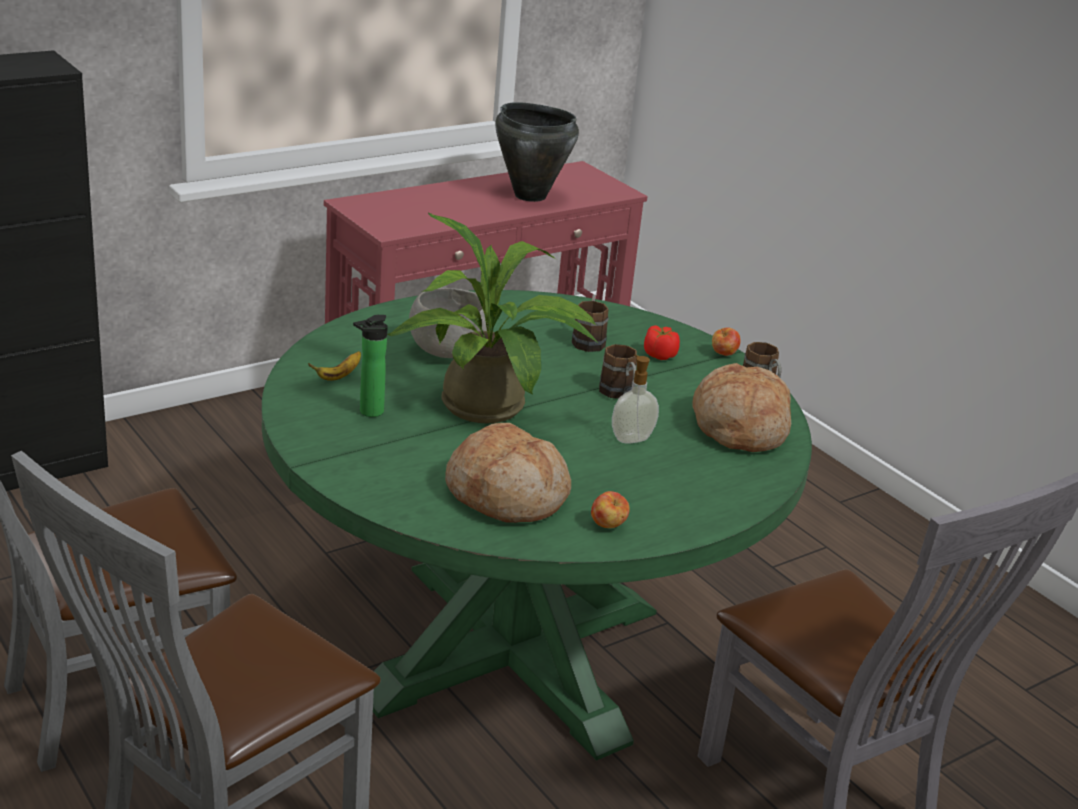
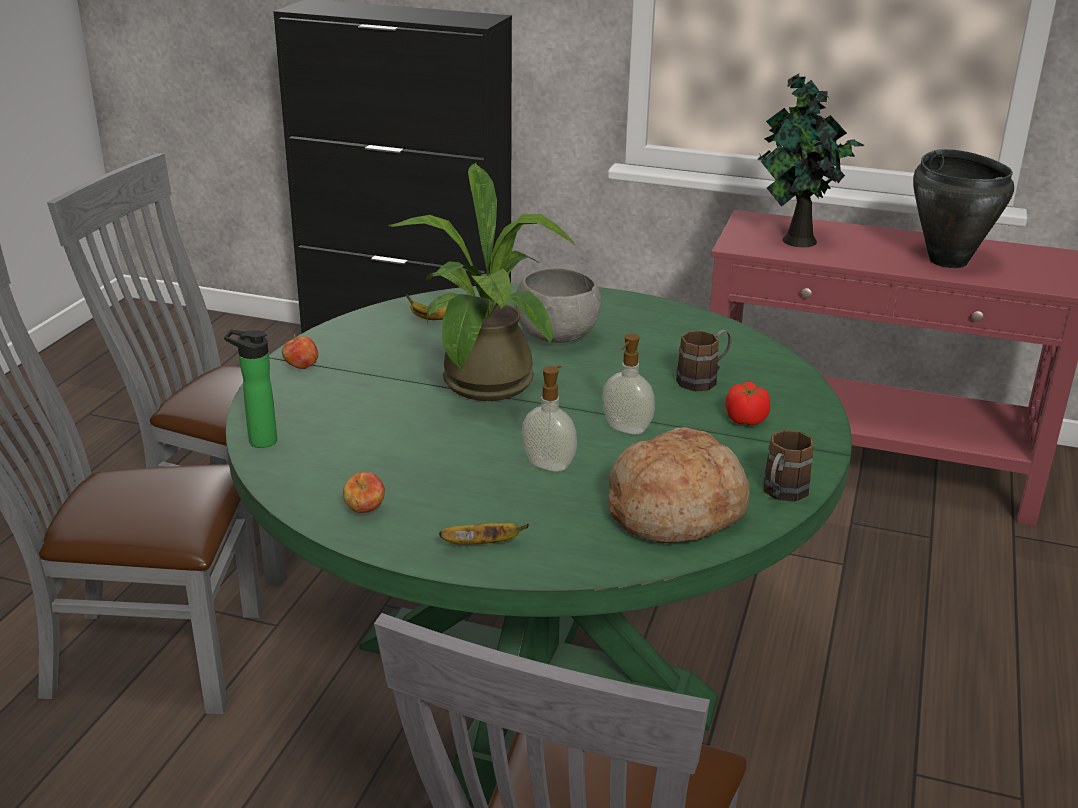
camera: 55 degrees right, 0 degrees up
bottle [353,315,388,417] -> bottle moved to [224,329,277,448]
bread [445,423,571,523] -> none
brown mug [599,344,637,399] -> soap dispenser [602,334,655,435]
apple [712,327,740,356] -> apple moved to [282,334,318,369]
none -> banana [439,523,529,545]
none -> potted plant [758,73,864,247]

